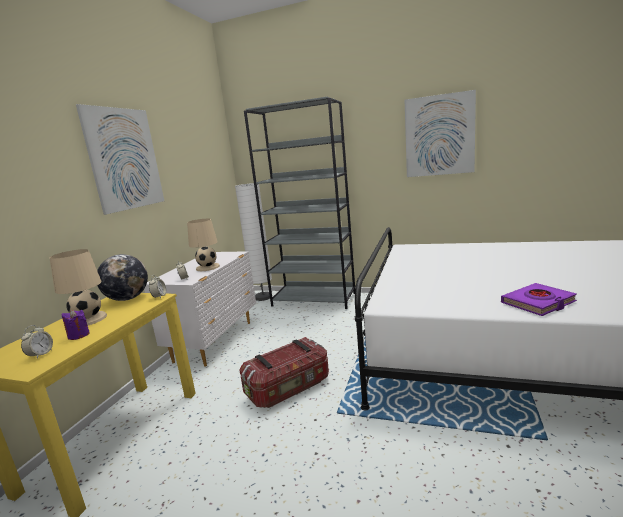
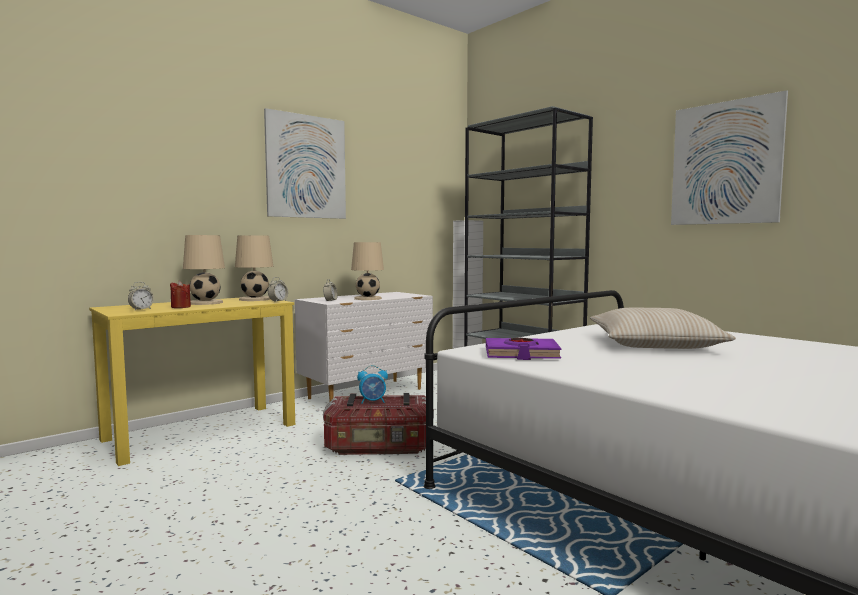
camera: 30 degrees right, 10 degrees down
purple candle [62,310,90,340] -> red candle [170,281,191,308]
globe [97,254,148,301] -> beige table lamp [235,235,273,301]
purple book [501,283,577,316] -> purple book moved to [486,338,561,360]
none -> alarm clock [357,365,388,404]
none -> beige pillow [590,308,736,349]

